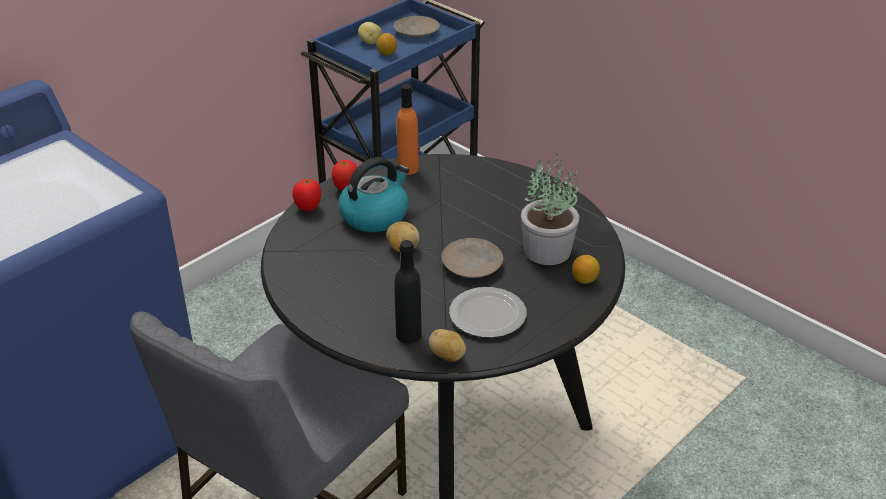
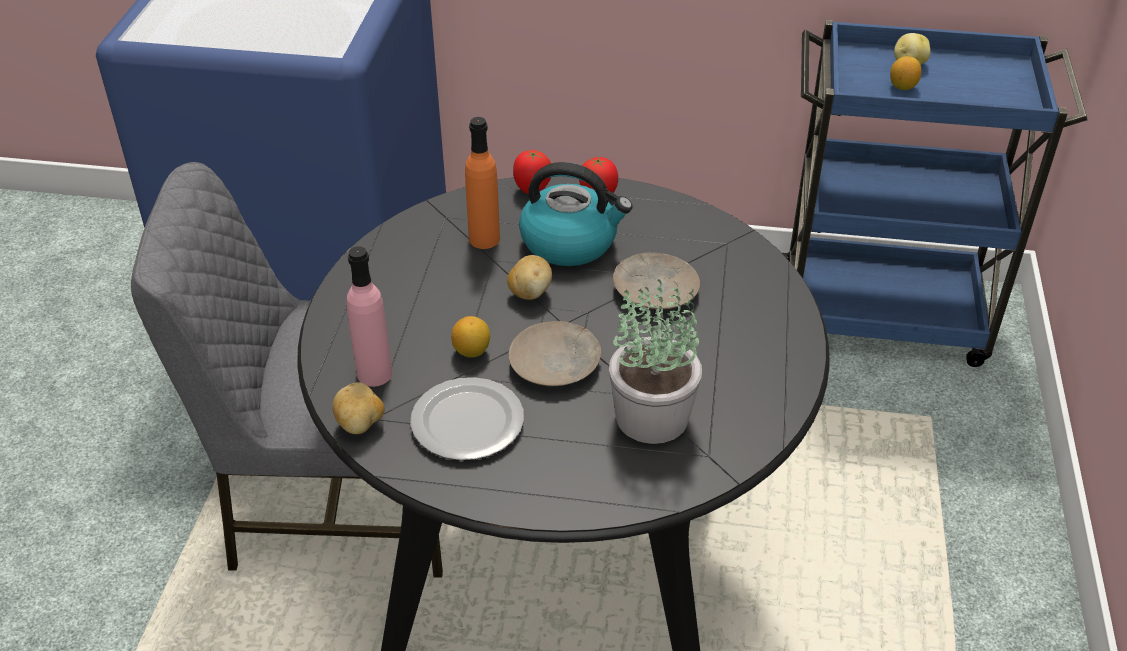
camera: 55 degrees right, 5 degrees up
beige plate [394,16,440,37] -> beige plate moved to [613,253,700,309]
black bottle [395,240,422,344] -> pink bottle [347,246,392,387]
orange bottle [397,84,419,175] -> orange bottle moved to [465,117,500,249]
lemon [572,255,600,284] -> lemon moved to [451,316,490,358]

